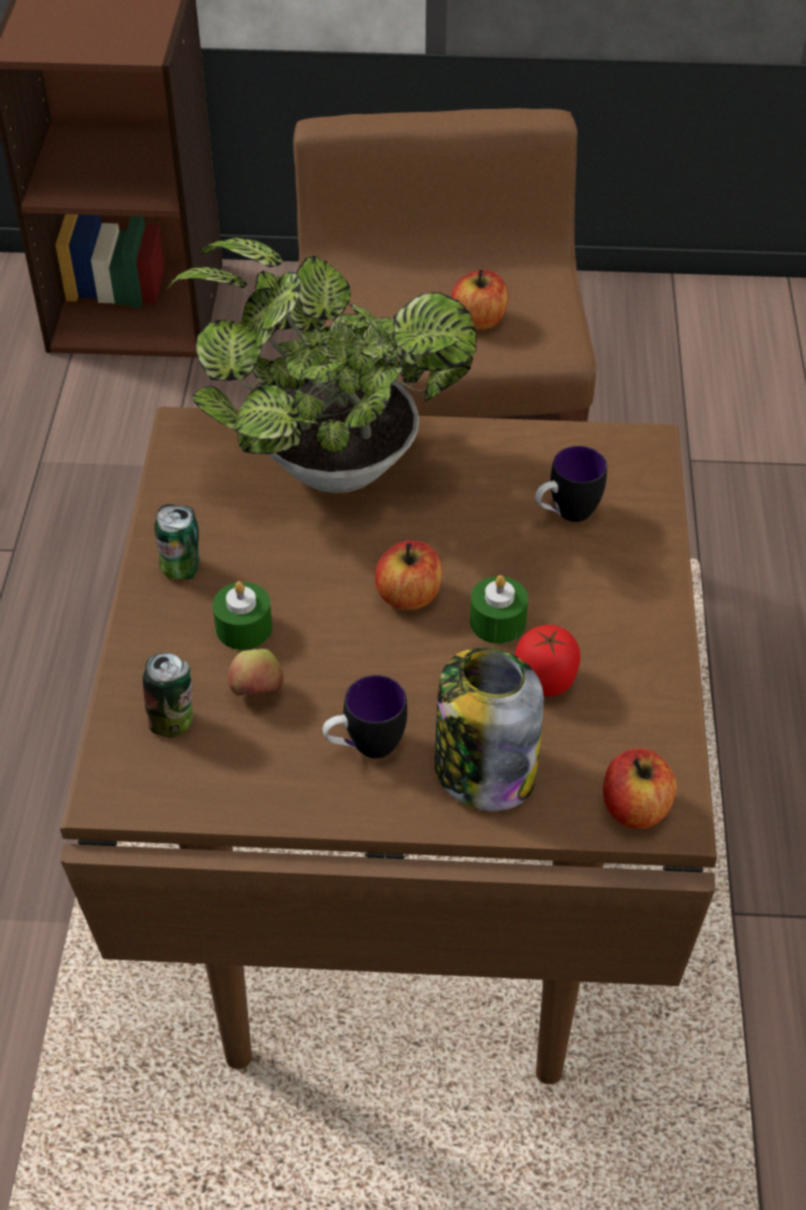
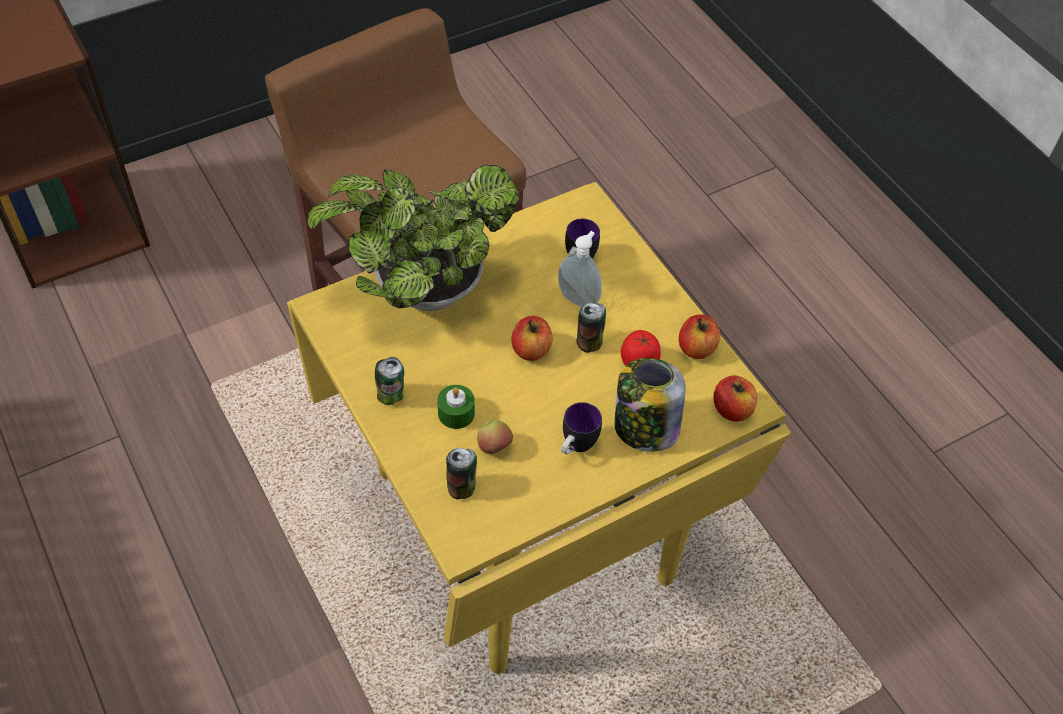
camera: 35 degrees left, 5 degrees up
brown dining table [60,407,717,1084] -> yellow dining table [287,182,791,674]
apple [451,270,508,330] -> apple moved to [679,314,720,359]
green candle [470,575,528,644] -> can [577,303,606,353]
none -> soap dispenser [558,231,602,307]

